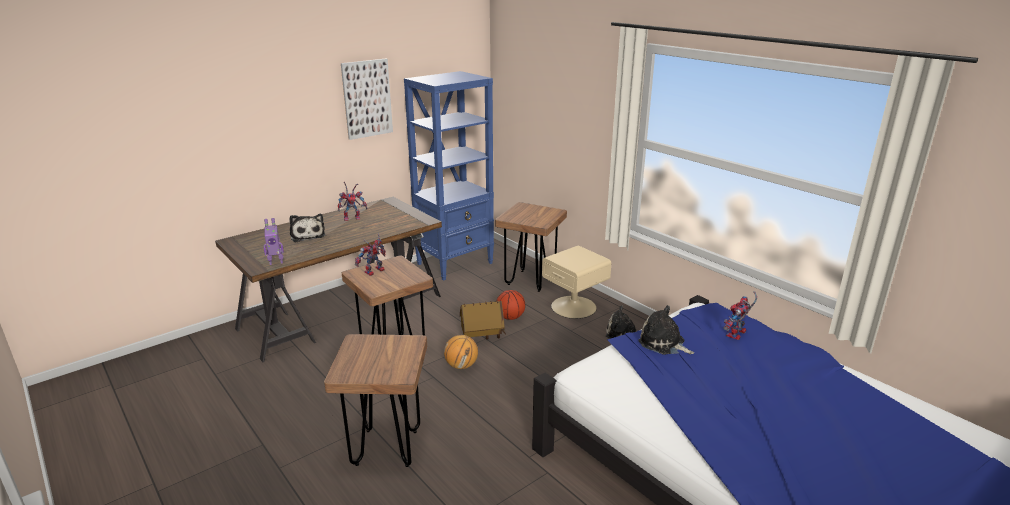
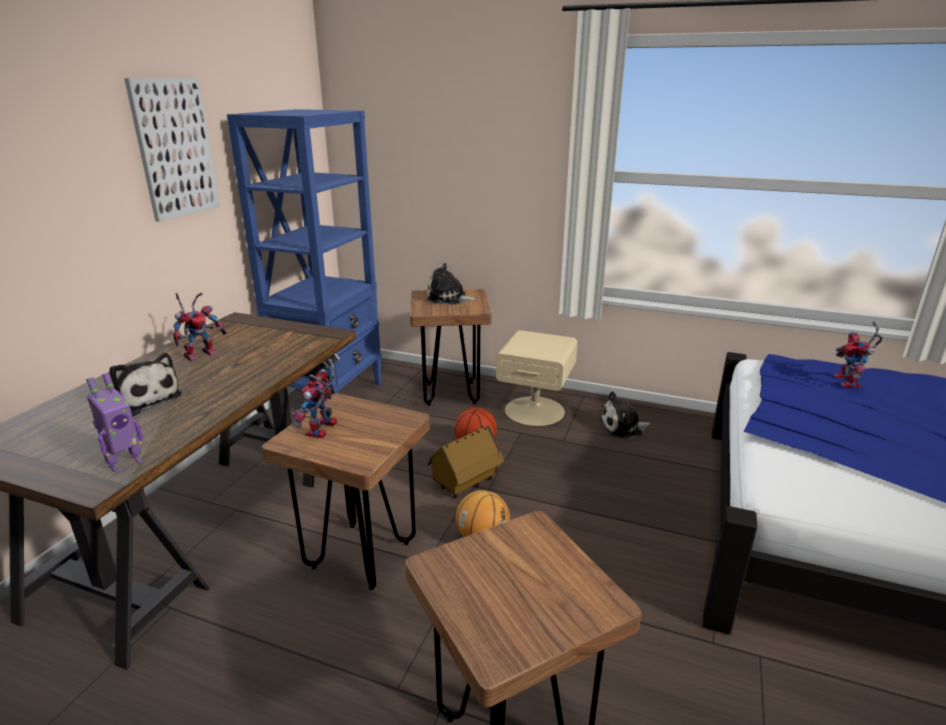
camera: 30 degrees left, 0 degrees up
plush toy [638,305,694,355] -> plush toy moved to [427,263,478,305]

